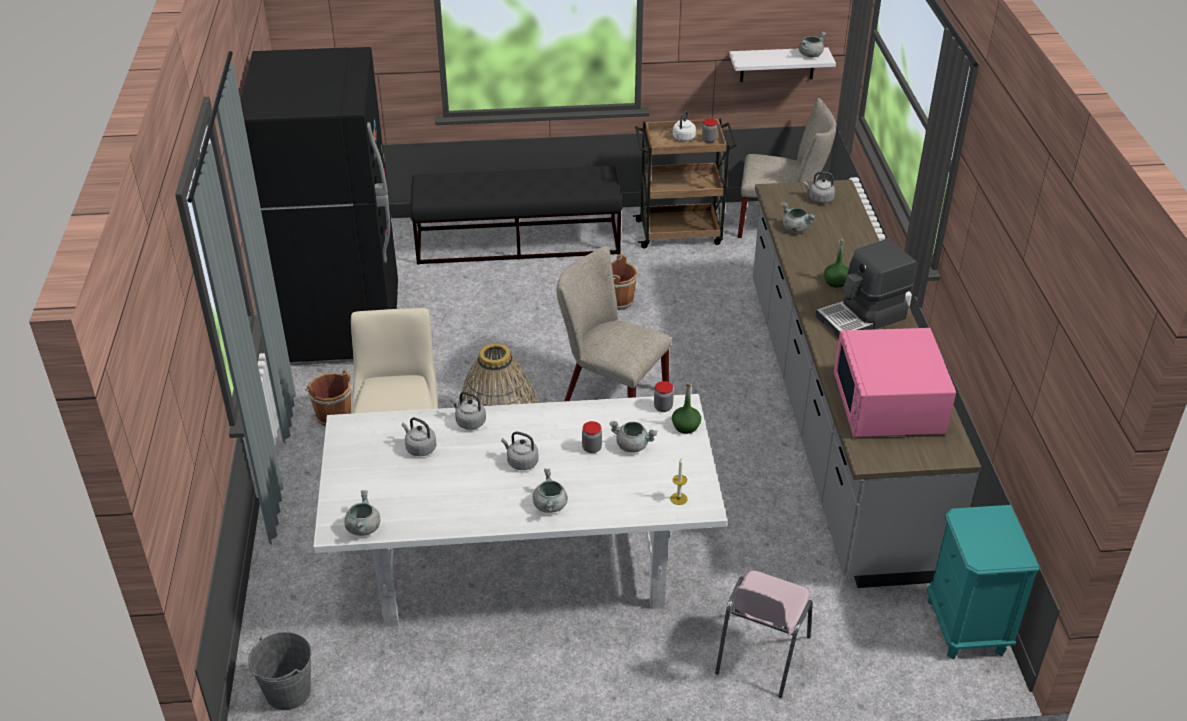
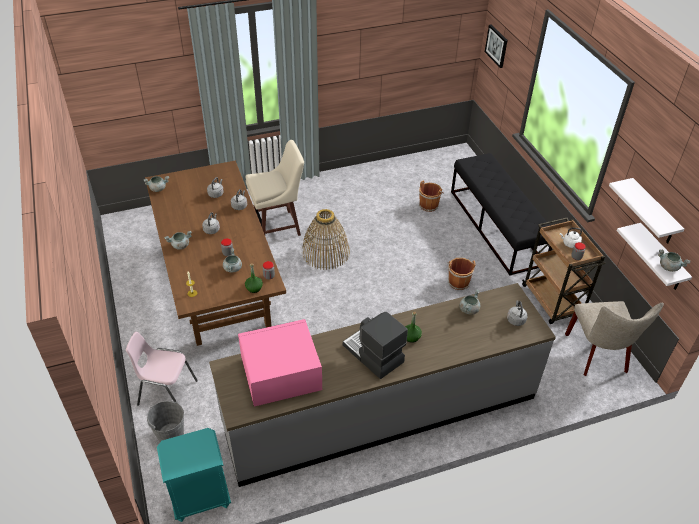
camera: 75 degrees right, 5 degrees up
black fridge [240,47,398,366] -> none
grey bucket [248,632,312,710] -> grey bucket moved to [147,401,184,442]
brown bucket [305,369,352,426] -> brown bucket moved to [419,180,444,212]
white dining table [313,394,727,627] -> brown dining table [145,161,286,346]
beige chair [556,246,672,401] -> none
none -> picture [485,24,508,68]
none -> white shelf [609,178,684,244]

